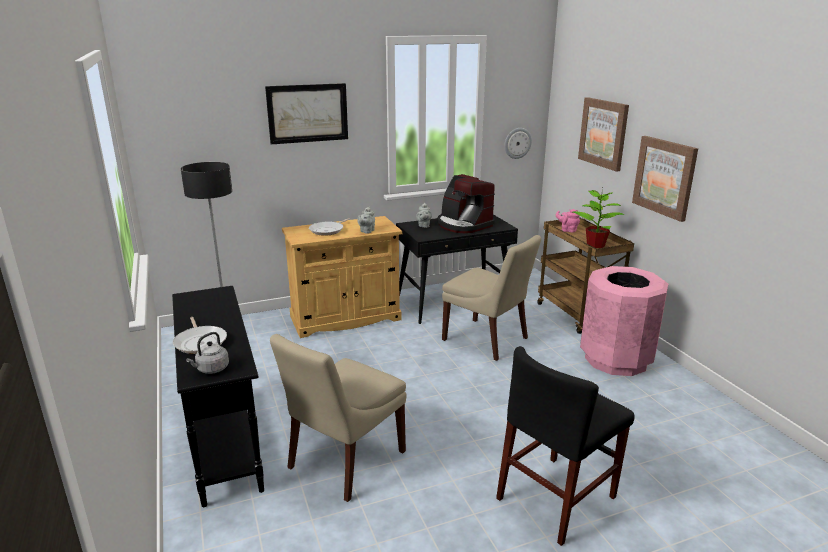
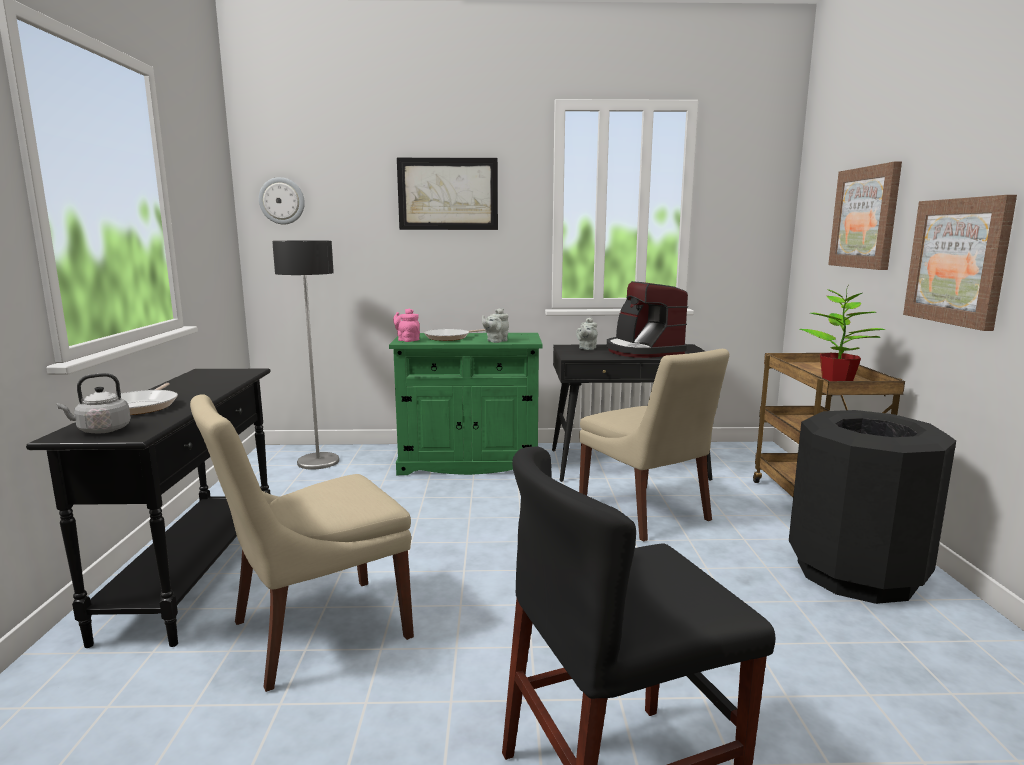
camera: 20 degrees right, 10 degrees down
beige cabinet [282,216,402,338] -> green cabinet [389,333,543,475]
wall clock [504,128,532,159] -> wall clock moved to [259,177,305,224]
pink teapot [556,209,580,232] -> pink teapot moved to [393,308,420,342]
pink trash can [580,266,668,376] -> black trash can [789,410,956,604]

